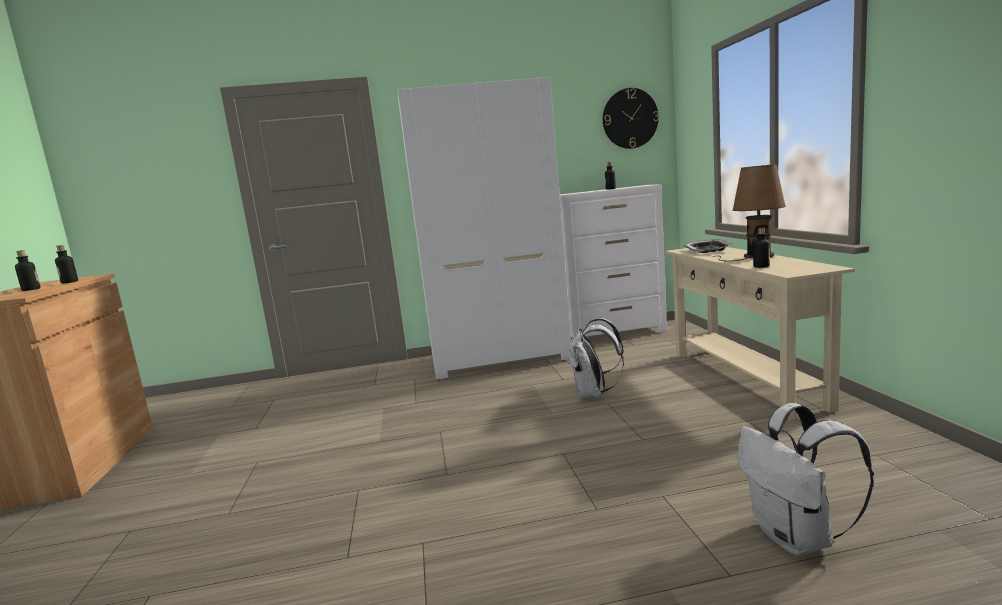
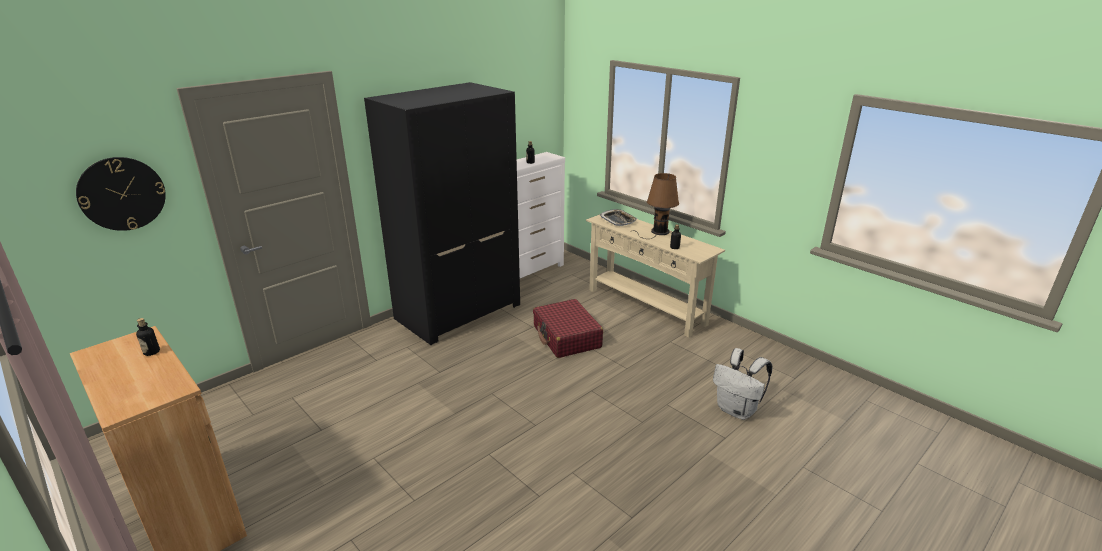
camera: 35 degrees left, 15 degrees up
bottle [15,250,41,291] -> none
white wardrobe [398,77,571,380] -> black wardrobe [364,82,520,345]
white backpack [568,318,624,398] -> red suitcase [533,299,603,358]
wall clock [603,88,659,149] -> wall clock moved to [76,157,166,231]

